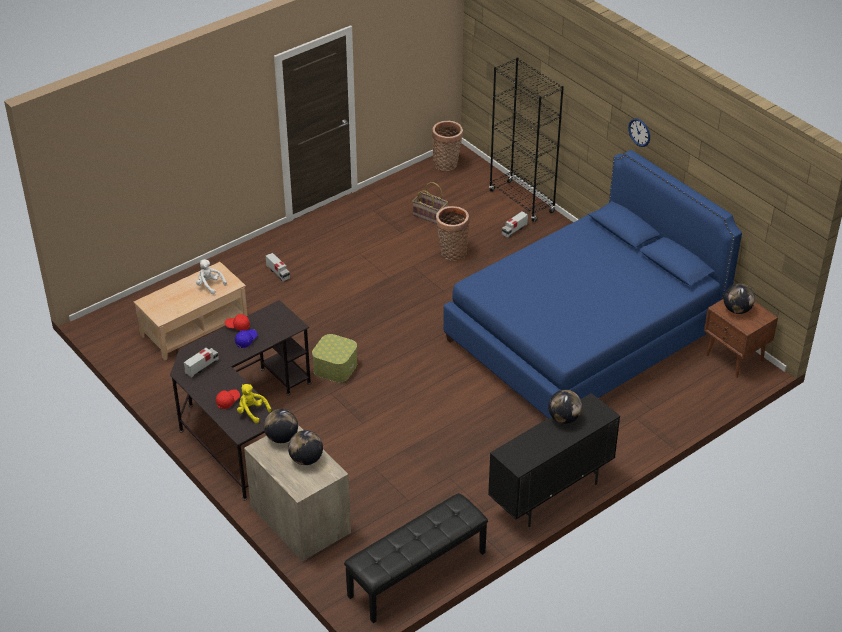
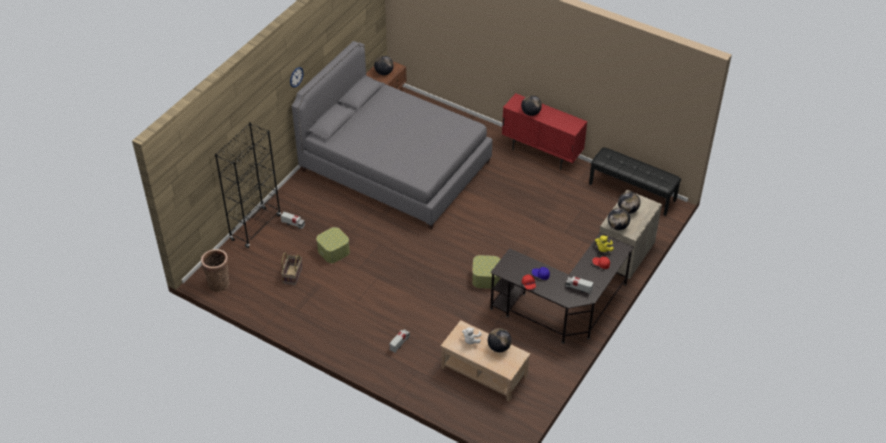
camera: 110 degrees left, 5 degrees up
basket [436,206,470,261] -> storage box [316,227,350,263]
blue bed [443,150,742,418] -> grey bed [292,41,493,229]
black cabinet [488,393,620,527] -> red cabinet [502,93,587,170]
none -> globe [488,328,512,352]

